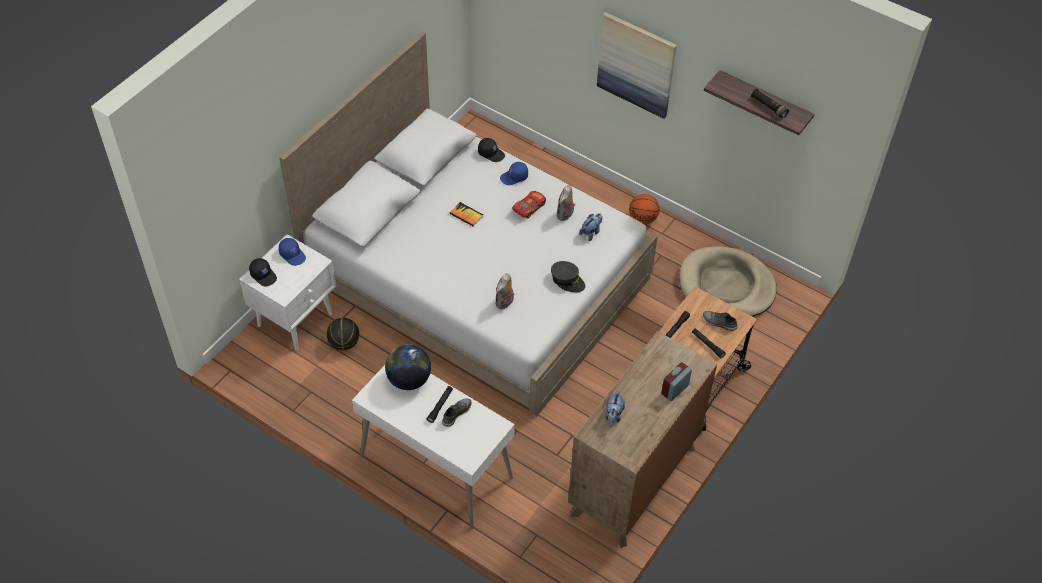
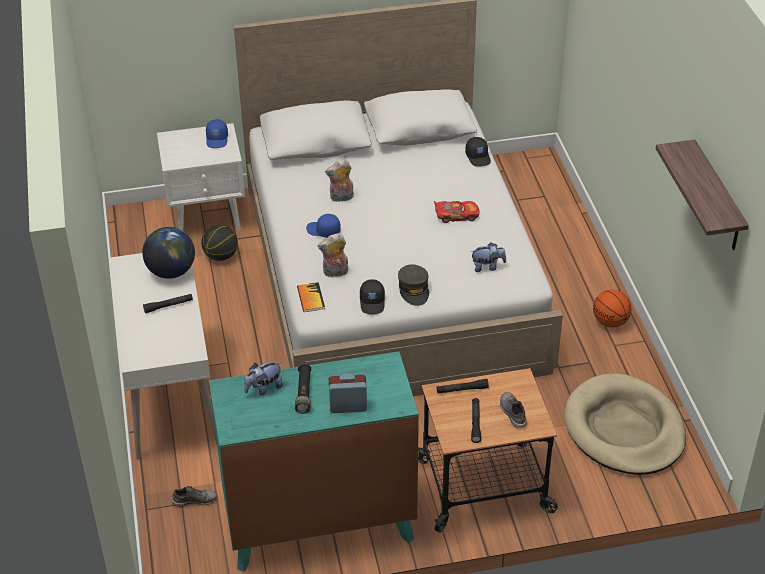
camera: 45 degrees right, 10 degrees down
black cap [249,258,277,286] -> black cap moved to [360,279,385,314]
grey shoe [442,398,472,427] -> grey shoe moved to [172,486,218,507]
book [450,202,483,227] -> book moved to [297,282,325,312]
blue cap [500,162,528,185] -> blue cap moved to [306,214,341,238]
plush toy [557,185,575,221] -> plush toy moved to [325,159,354,202]
brown dresser [568,331,717,548] -> turquoise dresser [209,351,419,572]
picture [597,12,677,119] -> none
black flashlight [751,89,789,119] -> black flashlight moved to [295,364,311,414]

